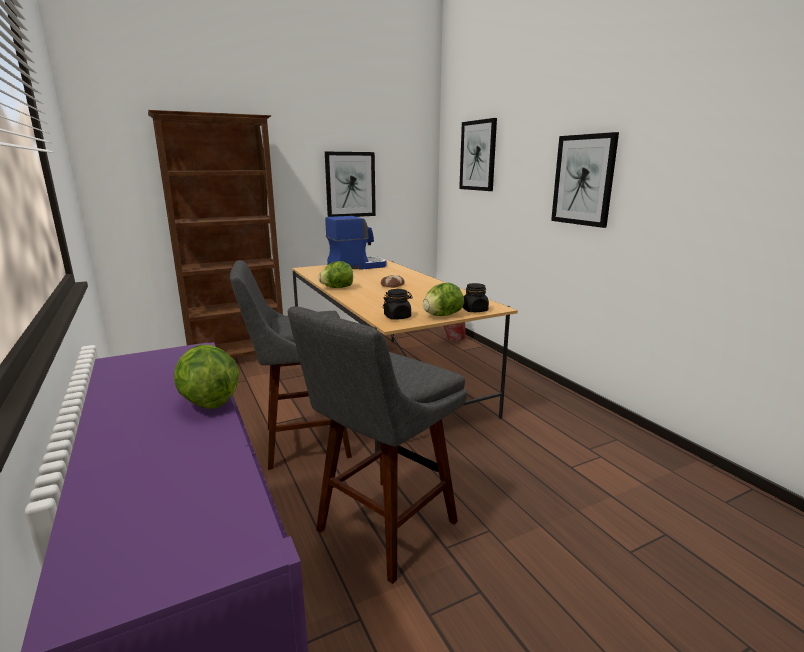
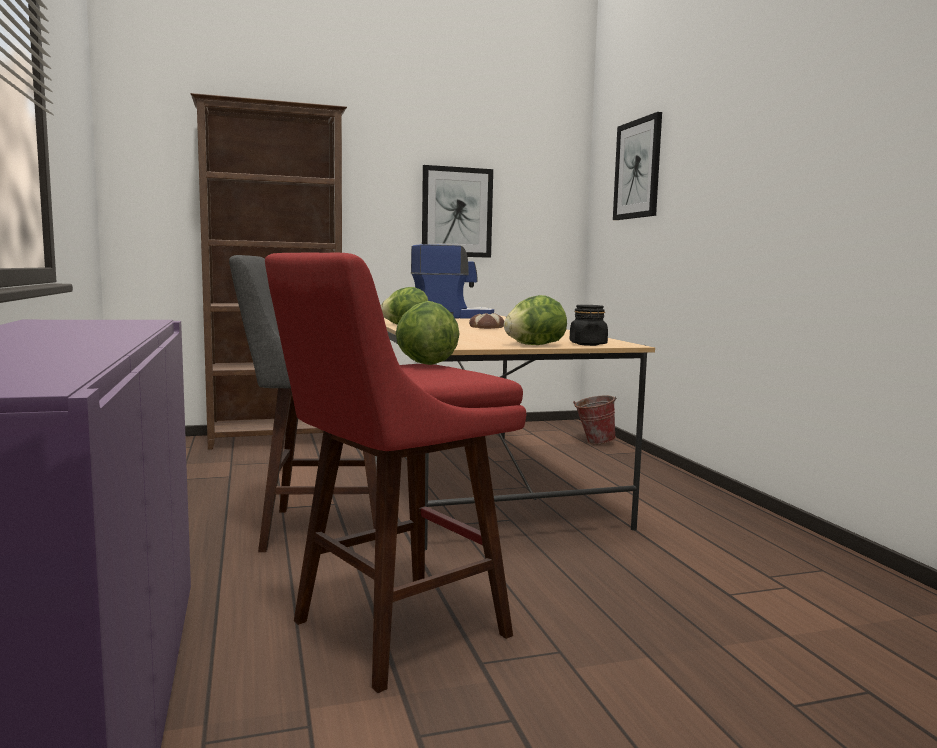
camera: 10 degrees right, 10 degrees down
lettuce [174,345,239,409] -> lettuce moved to [396,301,460,365]
grey stool [288,306,467,584] -> red stool [265,252,526,693]
black jar [383,289,413,320] -> none
picture [551,132,619,228] -> none

